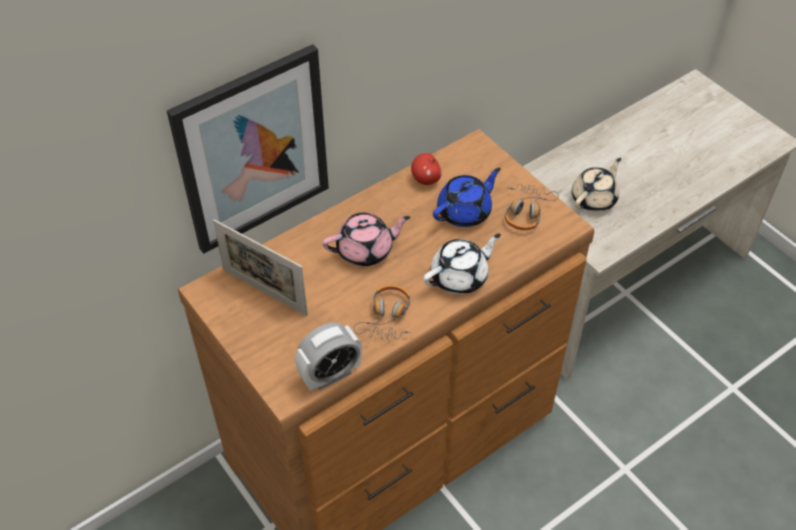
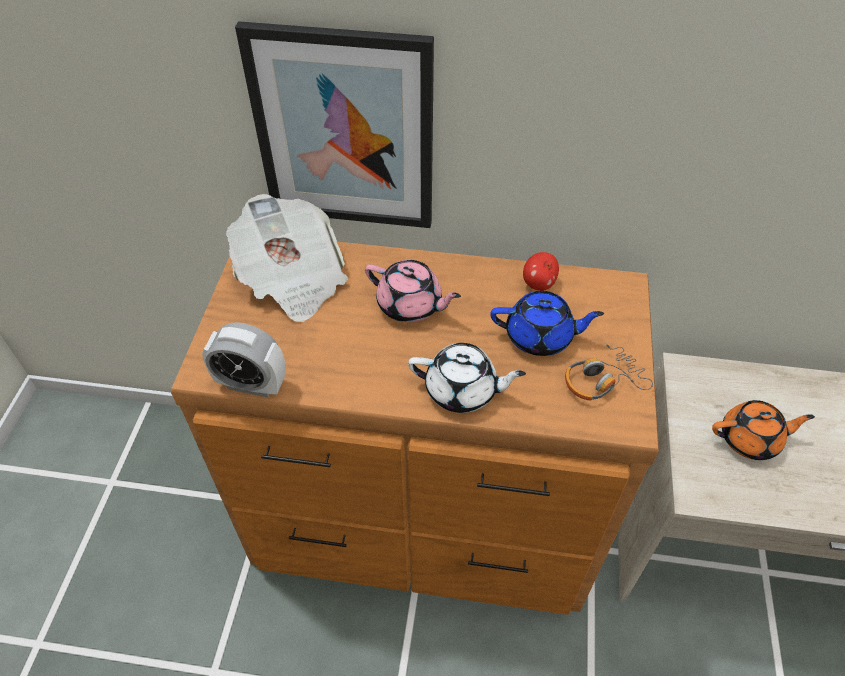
camera: 45 degrees right, 0 degrees up
picture frame [213,219,308,316] -> newspaper [226,194,348,322]
headphones [354,285,411,340] -> none
beige teapot [572,158,621,212] -> orange teapot [712,400,815,460]

